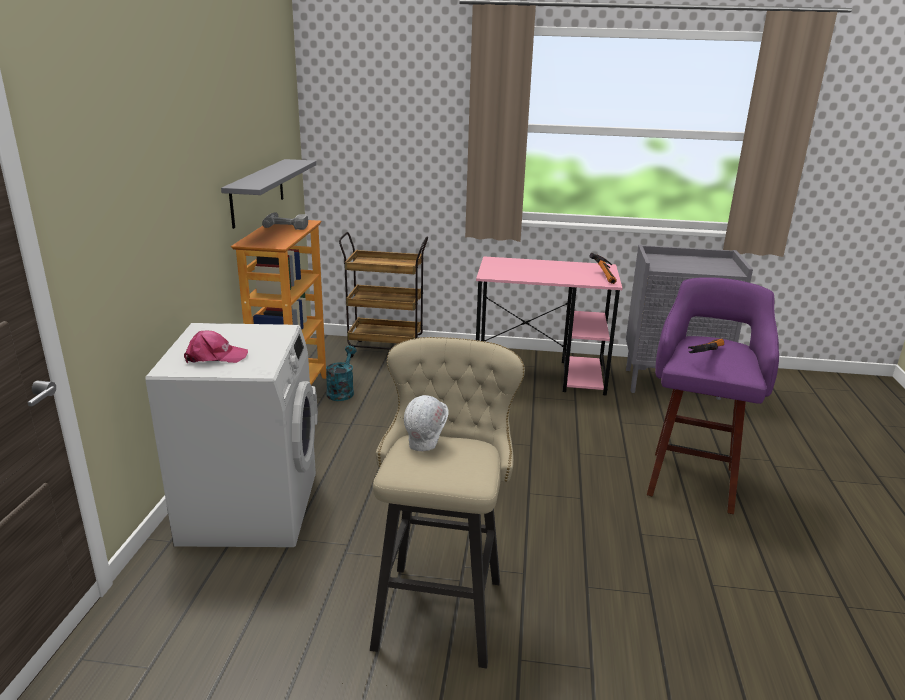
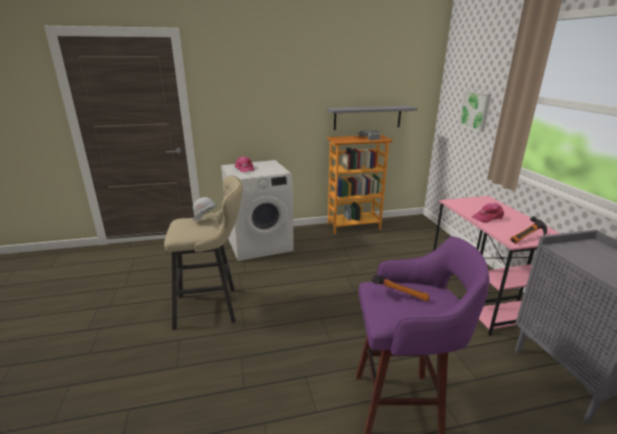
camera: 70 degrees right, 0 degrees up
turquoise watering can [326,346,356,401] -> none
brown cart [339,232,428,358] -> none
none -> picture [459,90,491,132]
none -> pink cap [471,203,504,223]

